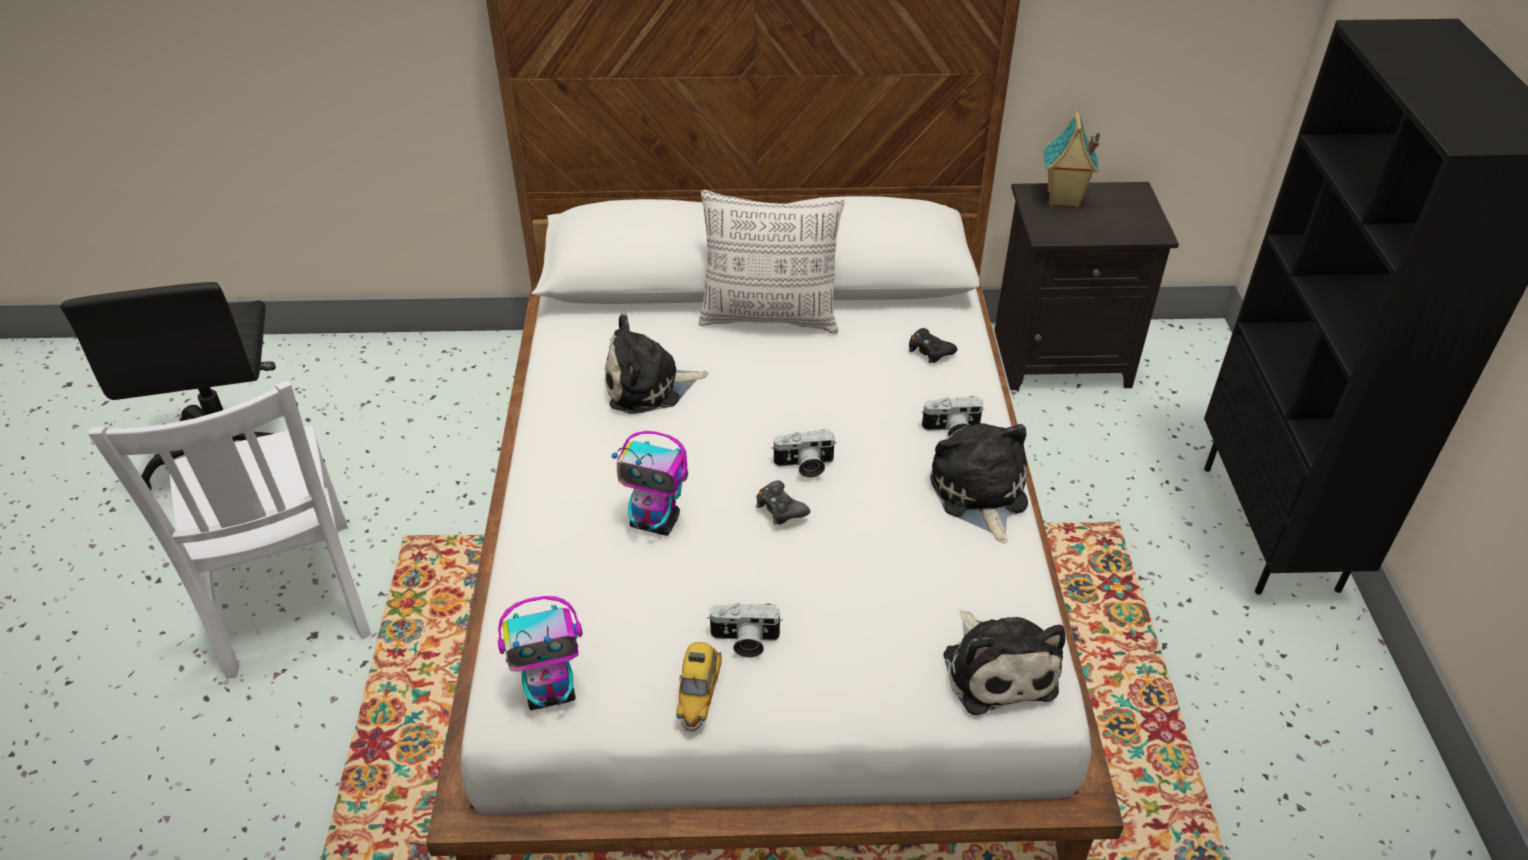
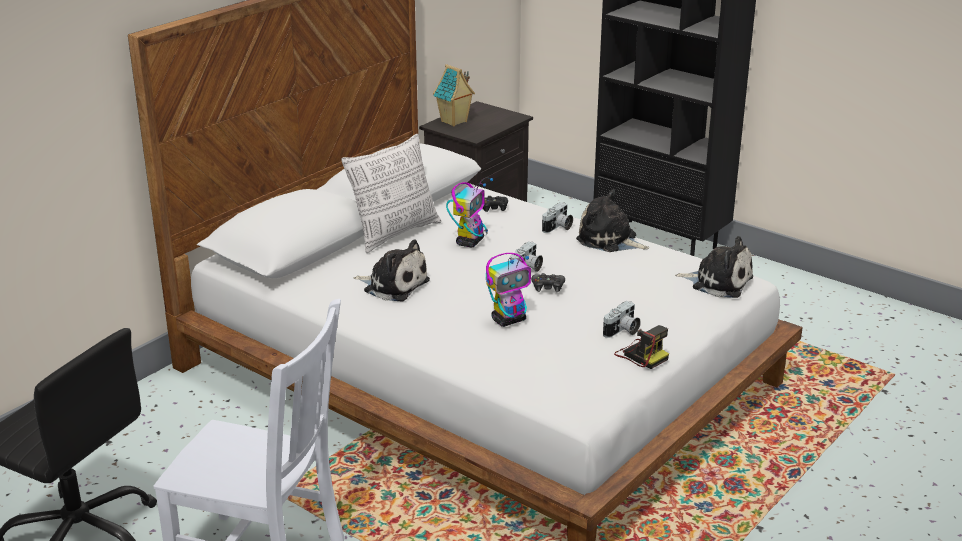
camera: 50 degrees left, 15 degrees down
toy robot [498,596,583,710] -> toy robot moved to [446,178,493,247]
plush toy [605,314,708,414] -> plush toy turned 90 degrees counterclockwise [353,239,430,301]
toy car [676,642,722,732] -> camera [614,325,669,369]

